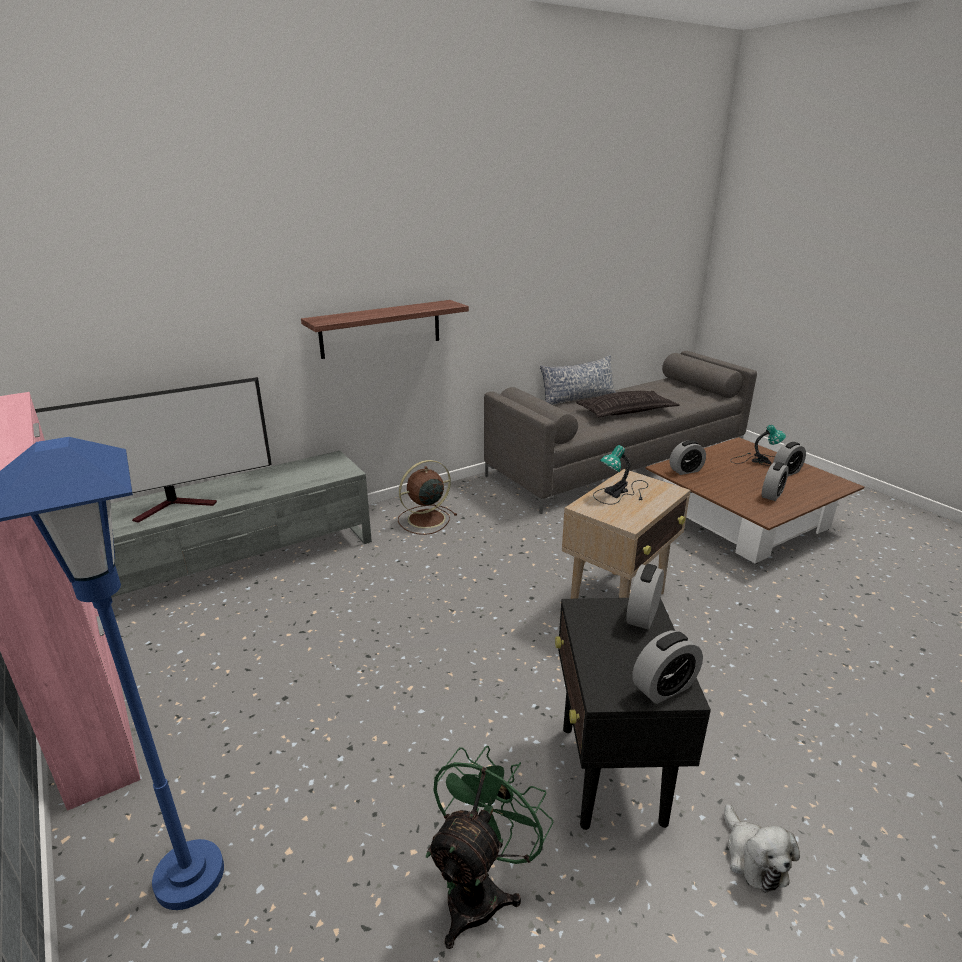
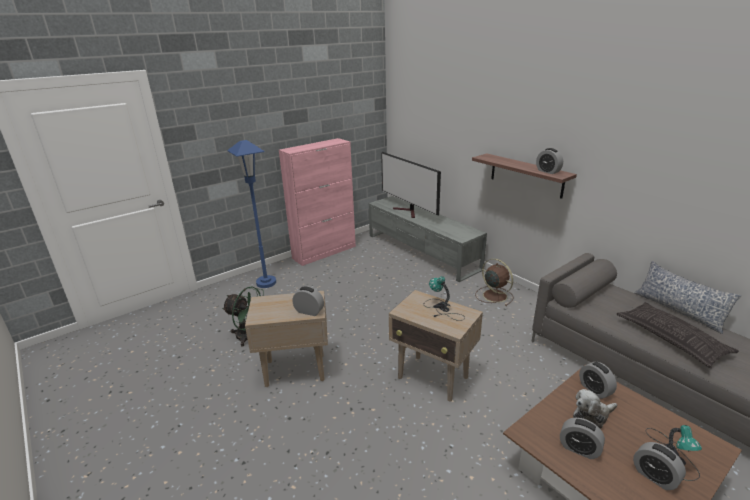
camera: 85 degrees right, 0 degrees up
black side table [555,598,711,830] -> beige side table [245,291,328,387]
alarm clock [633,631,703,704] -> alarm clock moved to [536,148,563,174]
plush toy [724,804,800,893] -> plush toy moved to [573,389,617,428]

